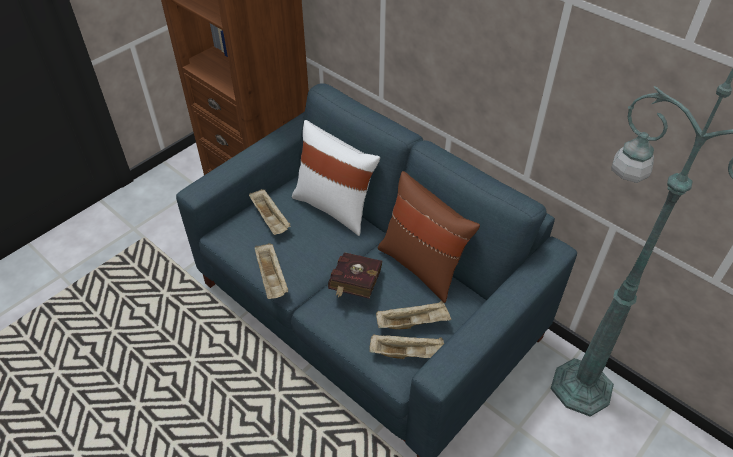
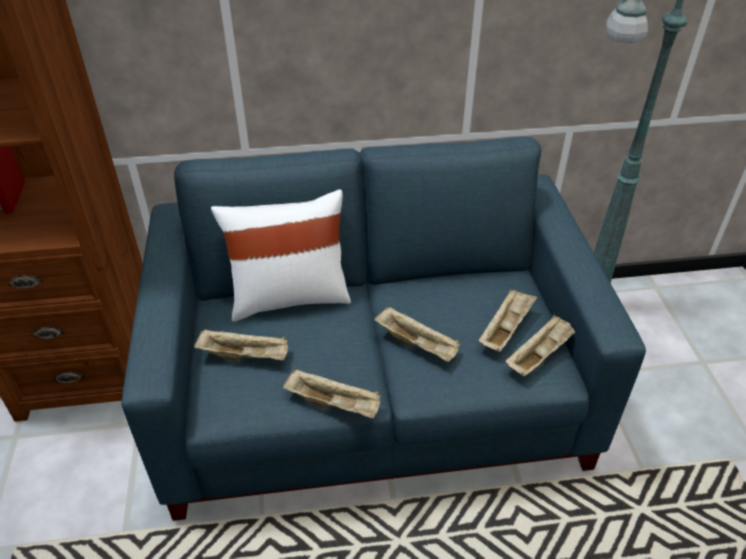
camera: 50 degrees left, 5 degrees down
red book [328,252,382,299] -> beige tray [374,306,460,362]
brown pillow [378,171,480,303] -> none

